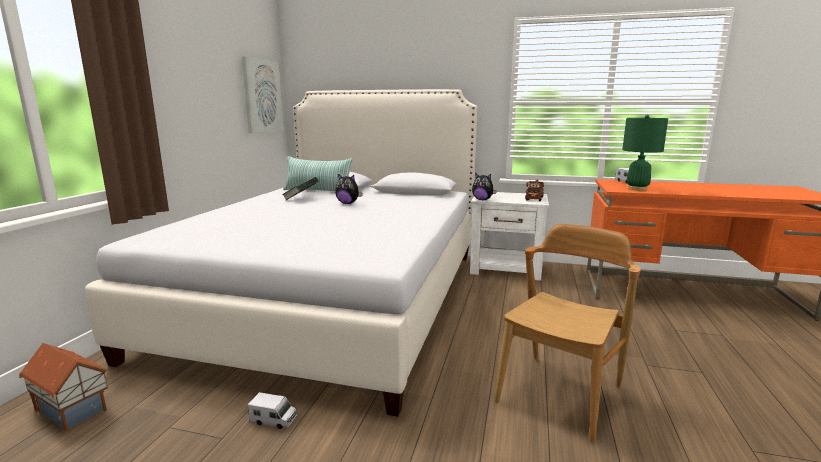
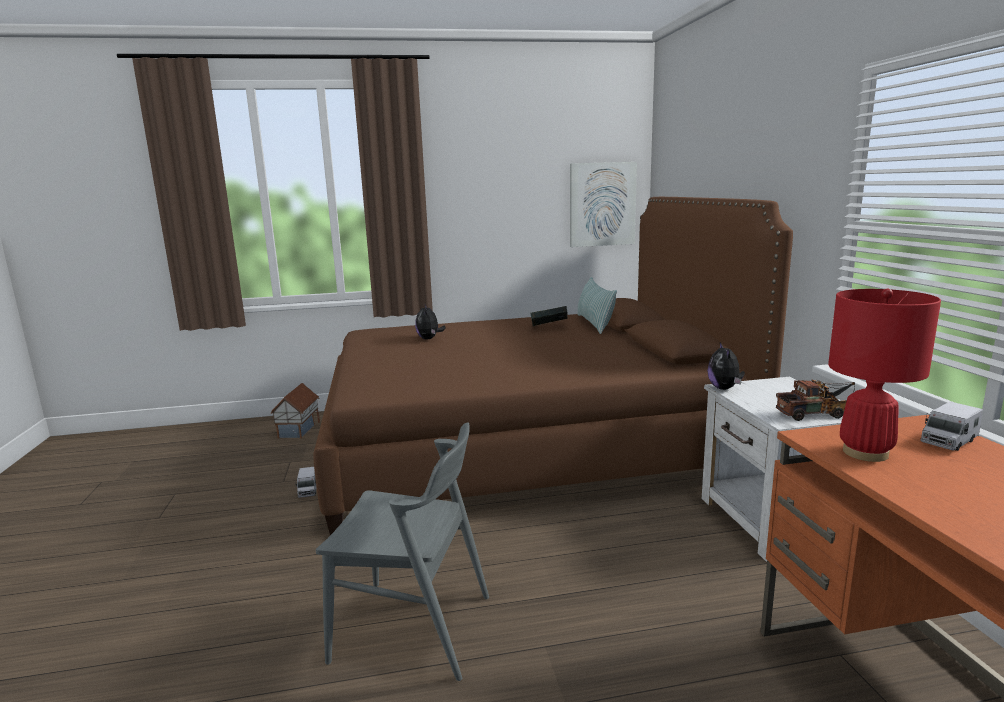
camera: 65 degrees right, 0 degrees up
white bed [85,89,478,417] -> brown bed [313,197,793,535]
plush toy [335,174,363,204] -> plush toy moved to [415,305,446,339]
brown chair [494,224,641,443] -> grey chair [316,422,489,681]
green table lamp [622,115,668,191] -> red table lamp [828,289,941,462]

